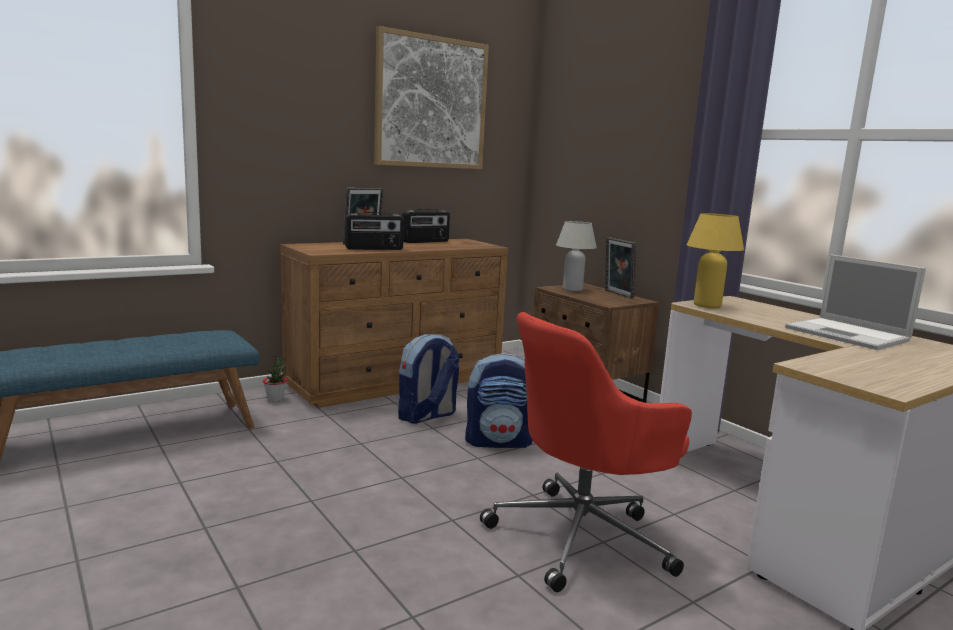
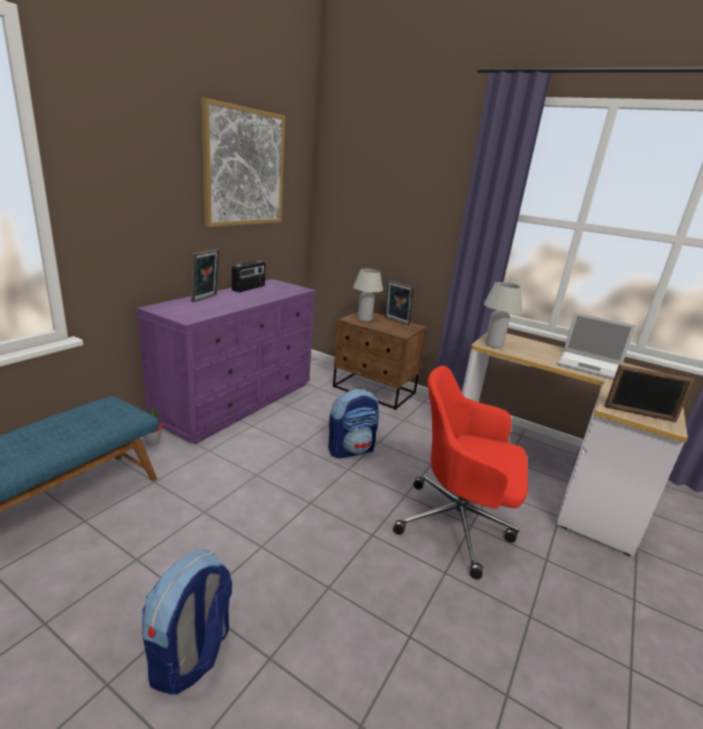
camera: 25 degrees left, 10 degrees up
brown dresser [280,239,508,408] -> purple dresser [136,279,315,444]
radio [345,212,404,250] -> none
backpack [398,334,459,424] -> backpack moved to [142,549,232,695]
red office chair [480,312,692,592] -> red office chair turned 75 degrees clockwise [393,366,528,580]
yellow table lamp [687,213,744,308] -> white table lamp [484,282,522,348]
none -> picture frame [604,365,695,422]

